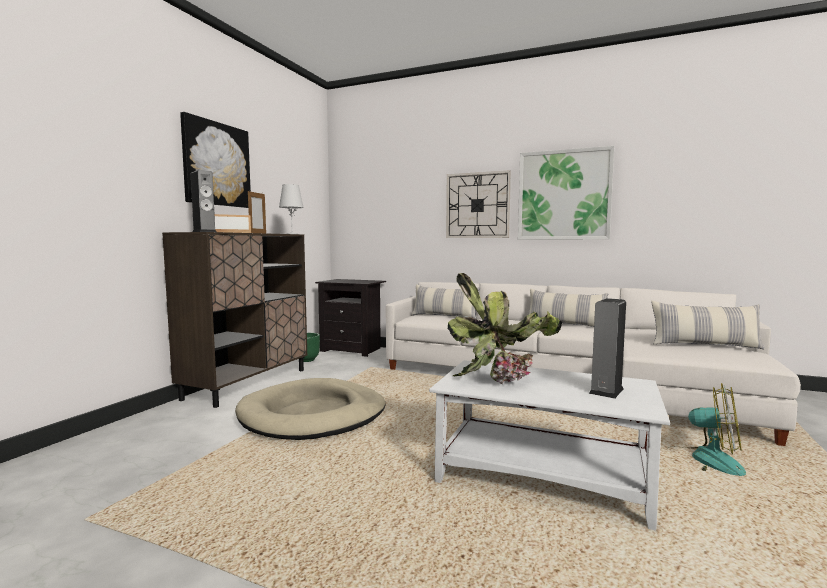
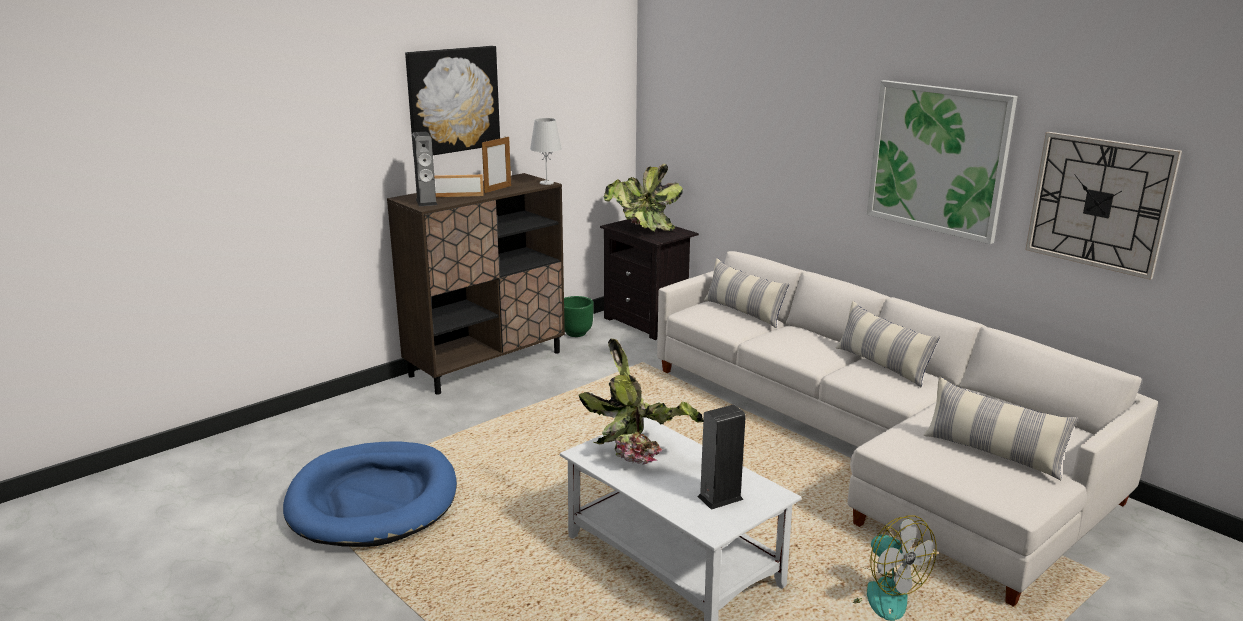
camera: 25 degrees right, 15 degrees up
beige dog bed [235,378,385,440] -> none
wall clock [446,170,511,238] -> wall clock moved to [1025,132,1182,280]
none -> blue dog bed [283,441,457,547]
none -> potted plant [603,164,683,232]

